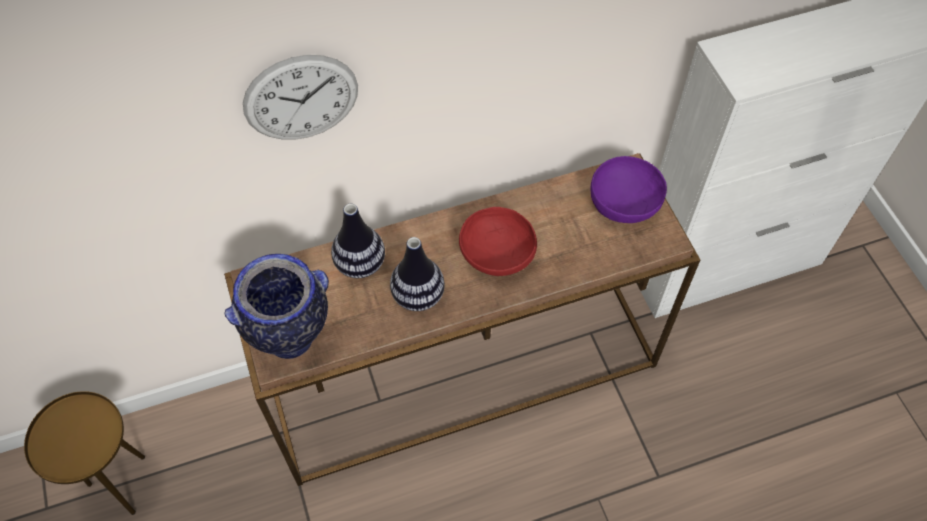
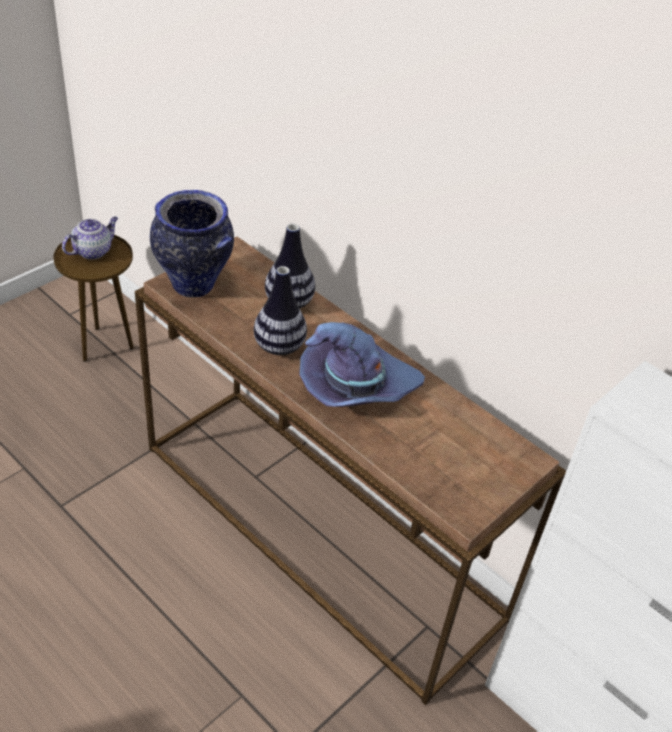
camera: 60 degrees right, 15 degrees down
wall clock [243,55,358,139] -> none
red bowl [459,207,537,276] -> purple hat [299,322,425,407]
purple bowl [590,156,667,223] -> none
none -> teapot [62,217,118,260]

